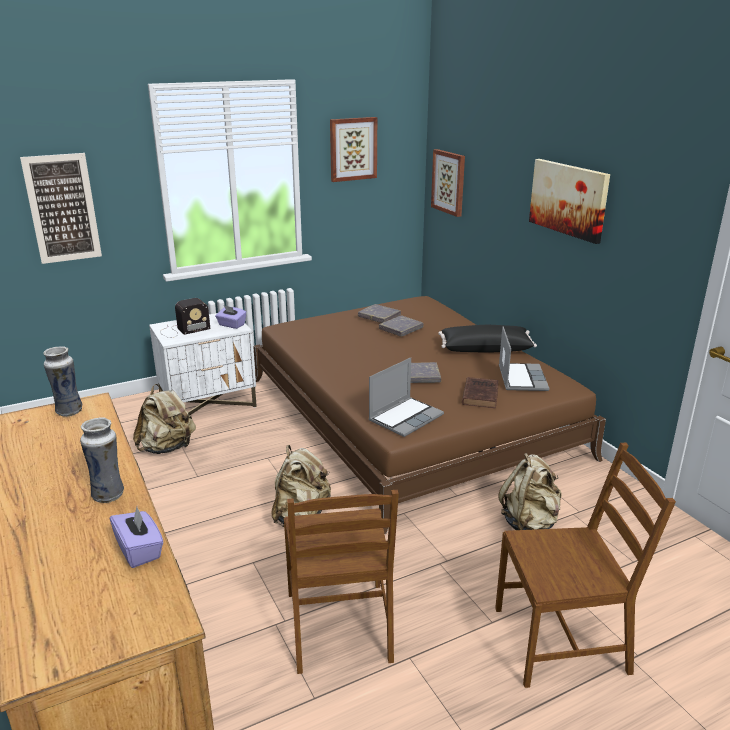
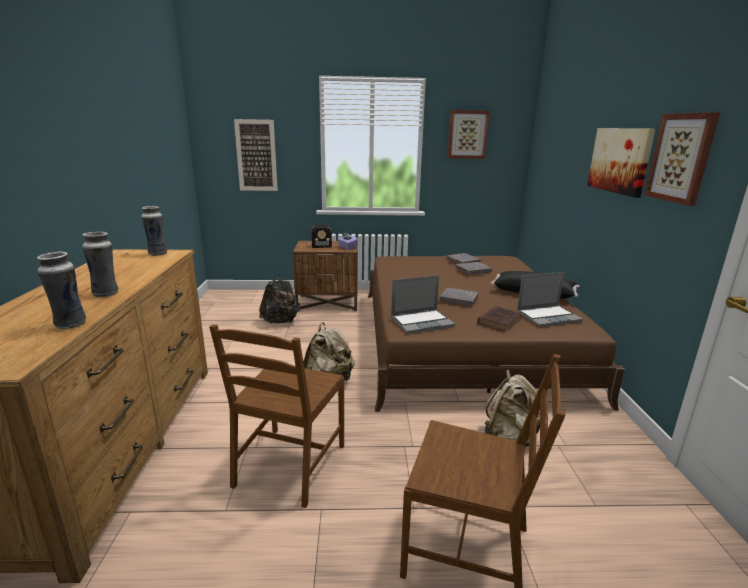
camera: 25 degrees right, 5 degrees down
purple tissue box [110,507,164,568] -> vase [37,251,86,329]
beige backpack [133,384,196,454] -> black backpack [259,274,300,323]
white nightstand [149,313,257,415] -> brown nightstand [293,241,358,311]
picture [431,149,465,217] -> picture moved to [645,112,720,206]
laptop [499,326,550,391] -> laptop turned 45 degrees clockwise [517,272,583,327]

